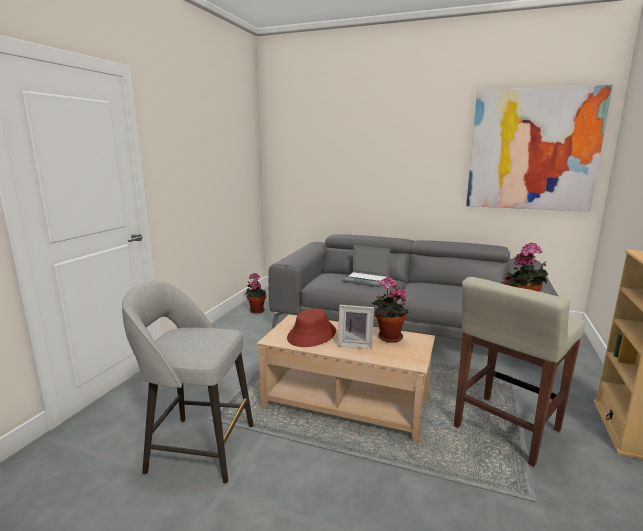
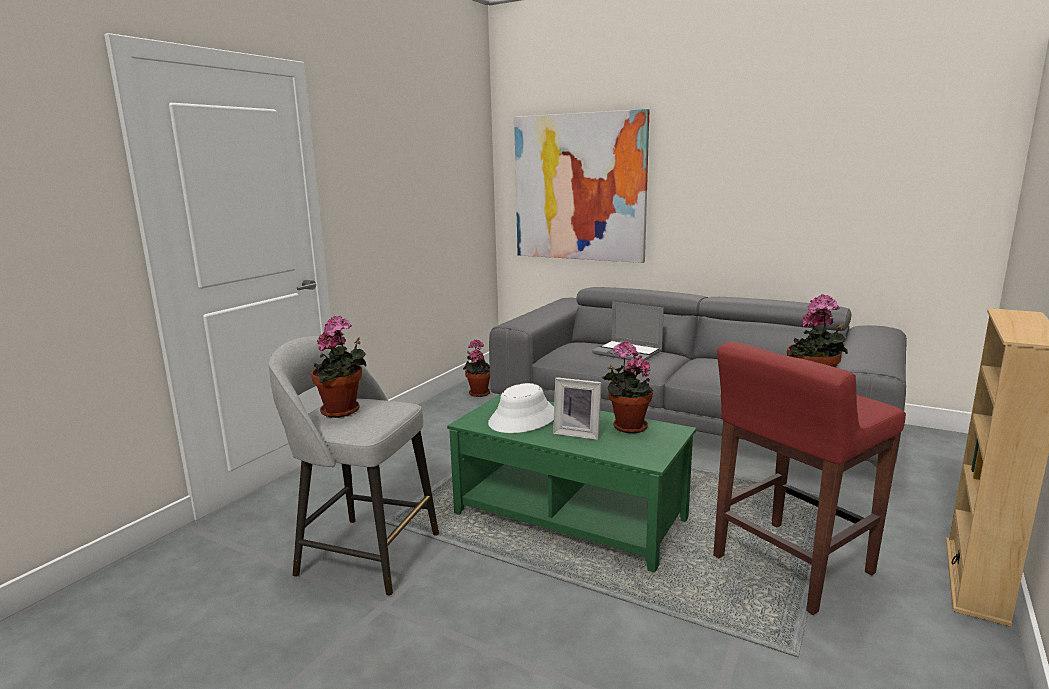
camera: 10 degrees right, 0 degrees up
beige coffee table [257,315,435,444] -> green coffee table [447,393,696,573]
red hat [287,308,336,347] -> white hat [488,383,554,433]
beige stool [454,277,585,467] -> red stool [713,342,906,615]
picture [466,85,613,212] -> picture moved to [514,109,649,263]
none -> potted plant [311,316,367,418]

